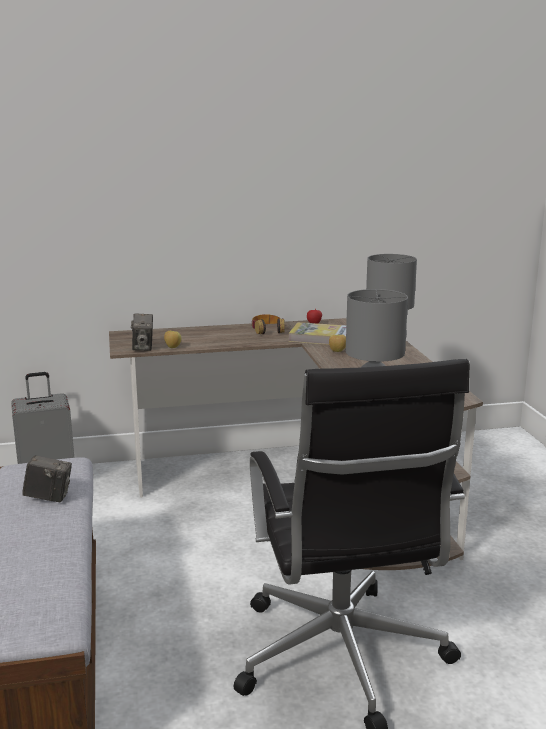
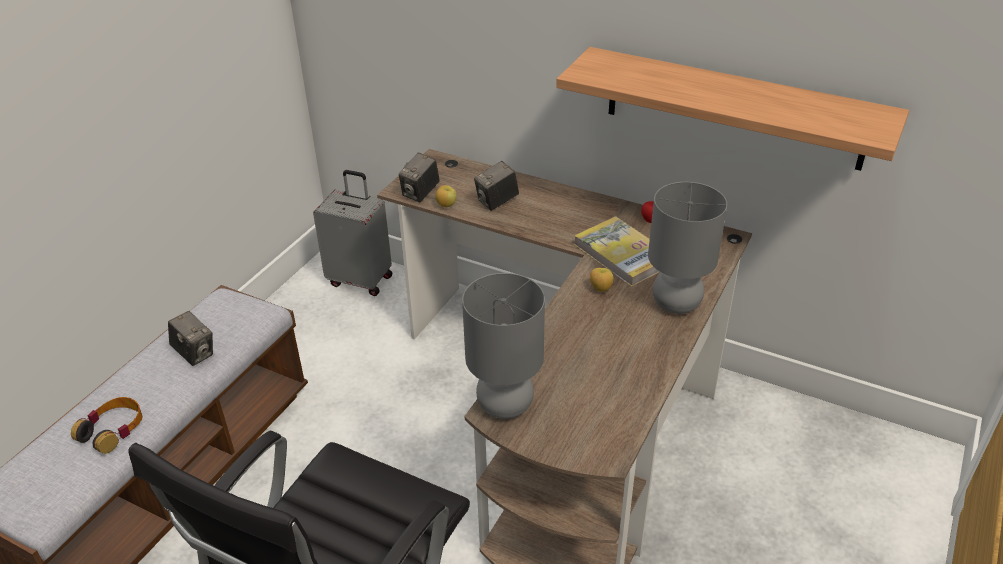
camera: 40 degrees right, 20 degrees up
headphones [251,314,285,334] -> headphones moved to [71,397,142,454]
none -> camera [474,161,519,211]
none -> shelf [556,47,909,171]

